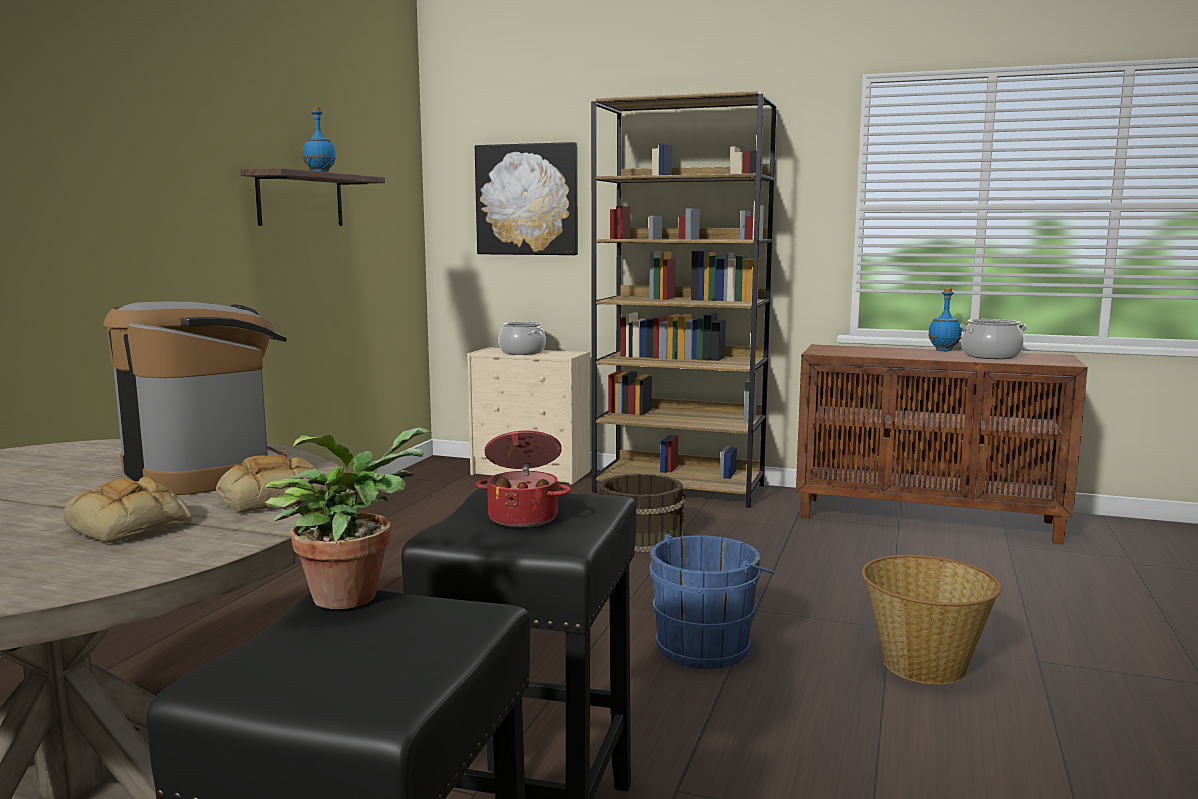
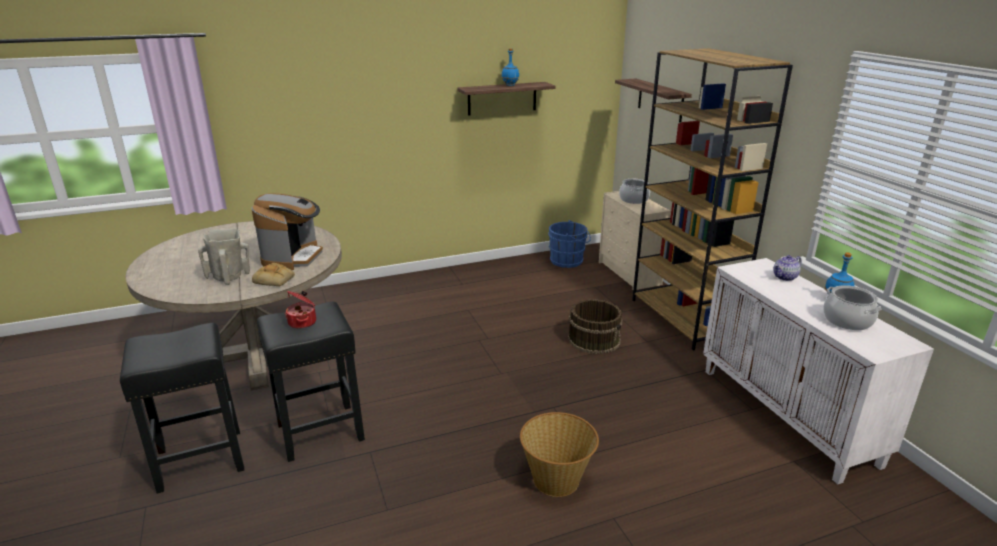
camera: 50 degrees right, 15 degrees up
bread [64,476,192,543] -> beige vase [198,229,250,285]
potted plant [265,427,432,609] -> none
picture [475,142,578,255] -> shelf [615,78,692,123]
blue bucket [650,534,775,669] -> blue bucket moved to [548,220,591,268]
brown cabinet [796,344,1088,545] -> white cabinet [703,258,934,484]
none -> teapot [774,255,802,281]

